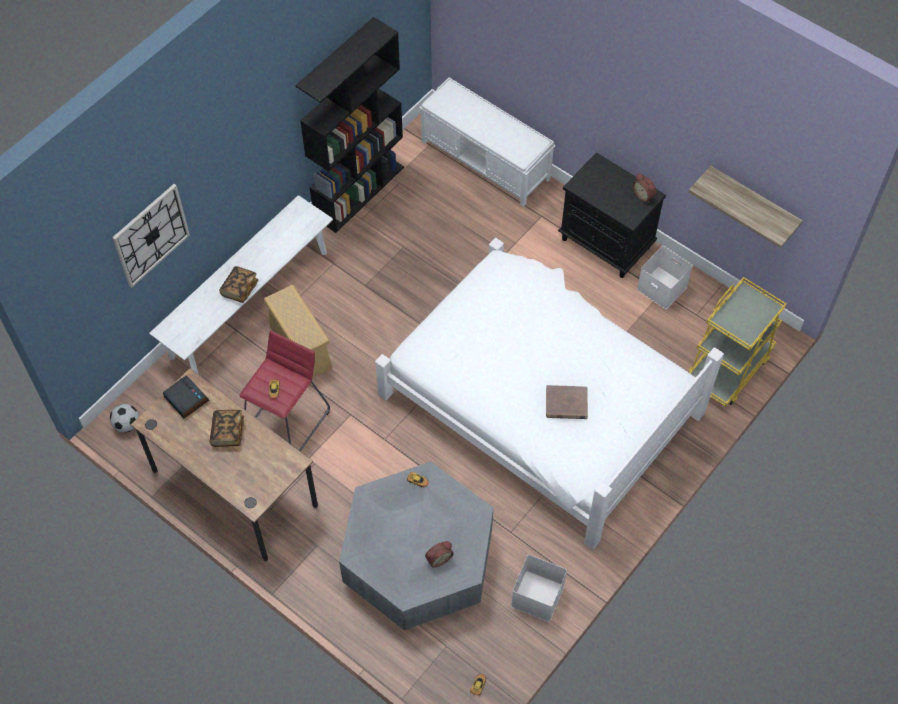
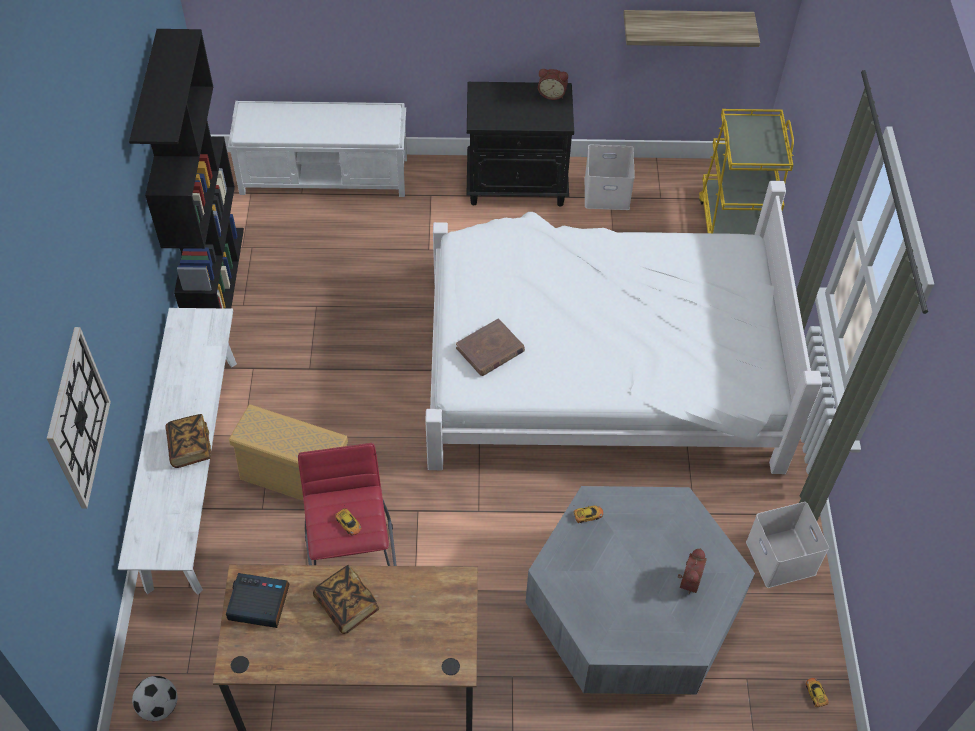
camera: 40 degrees left, 5 degrees down
brown book [546,385,588,419] -> brown book moved to [456,319,525,376]

